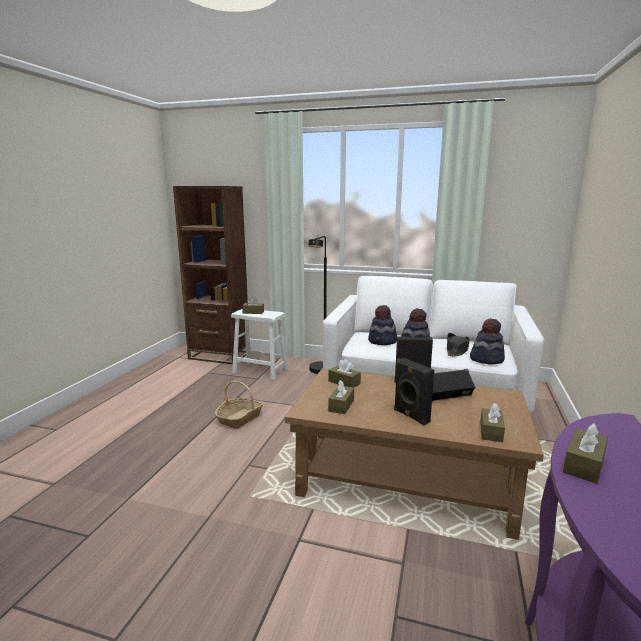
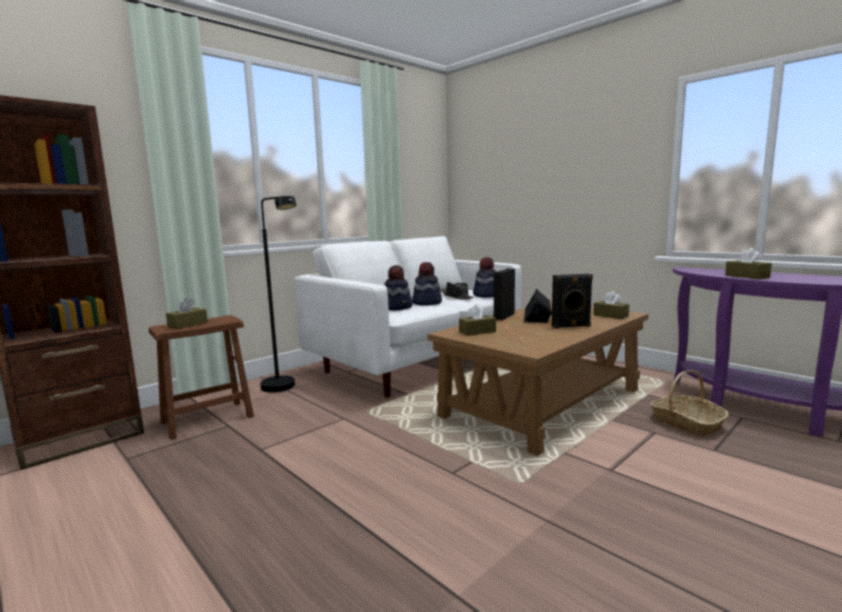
camera: 60 degrees left, 5 degrees down
basket [215,381,263,429] -> basket moved to [650,370,729,437]
white stool [231,309,288,380] -> brown stool [149,315,254,440]
brown tissue box [328,380,354,414] -> none

